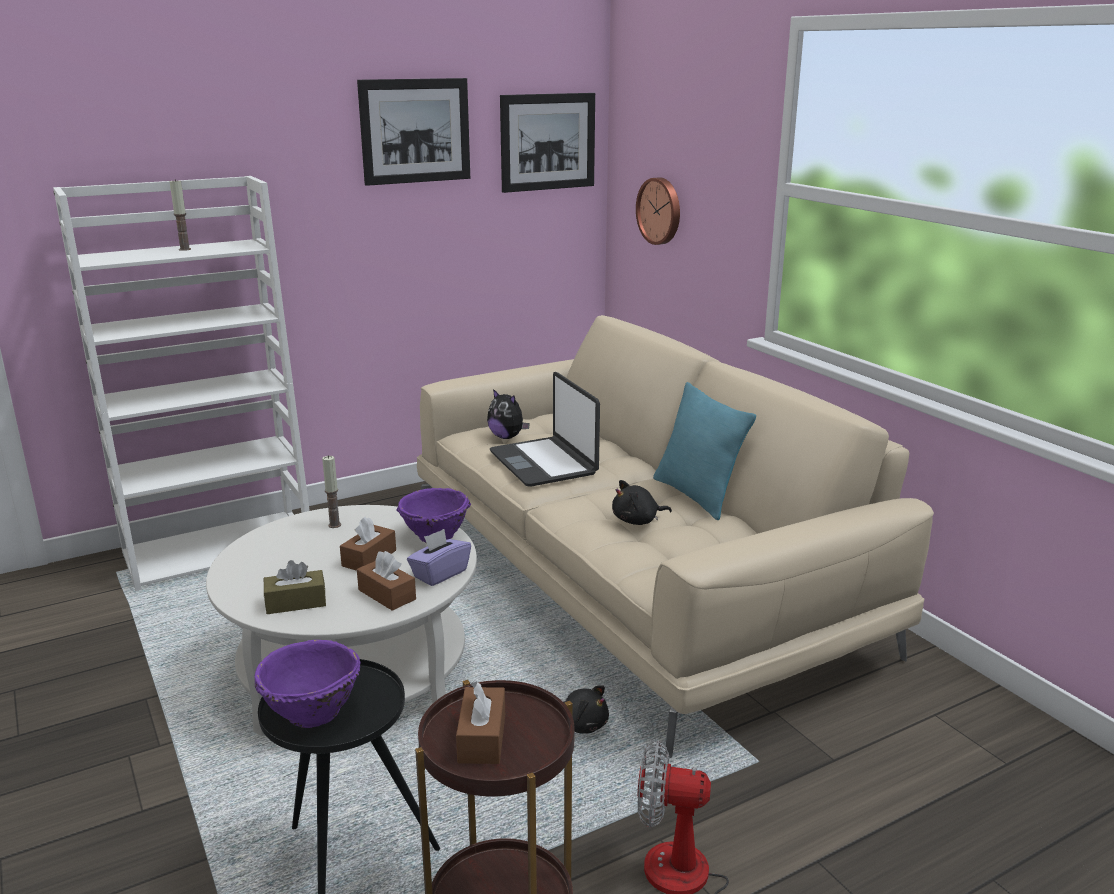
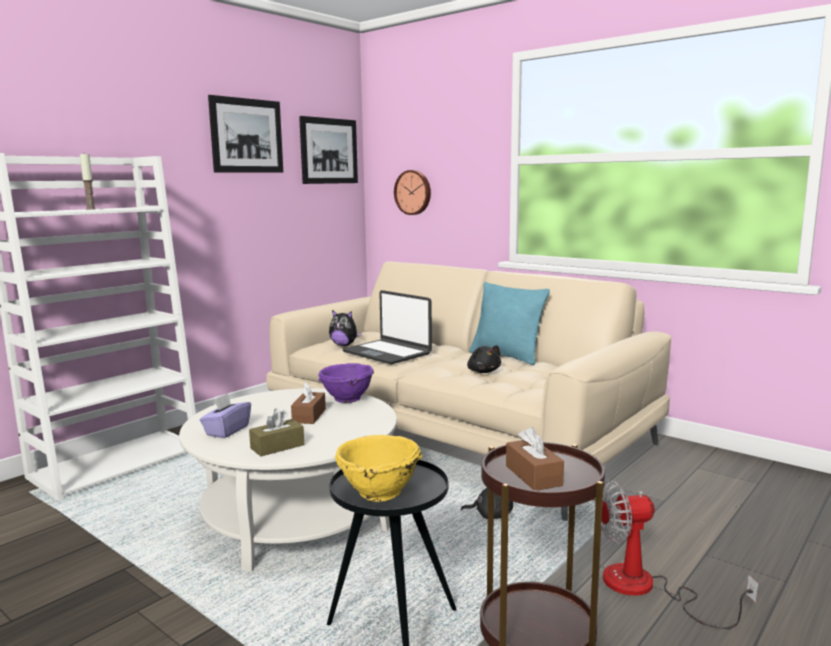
camera: 20 degrees left, 10 degrees down
purple bowl [254,640,360,728] -> yellow bowl [335,435,422,502]
candle [322,456,341,528] -> none
brown tissue box [357,551,416,611] -> none
purple tissue box [407,529,471,586] -> purple tissue box moved to [200,393,251,438]
black plush toy [612,480,672,525] -> black plush toy turned 75 degrees counterclockwise [467,345,501,373]

